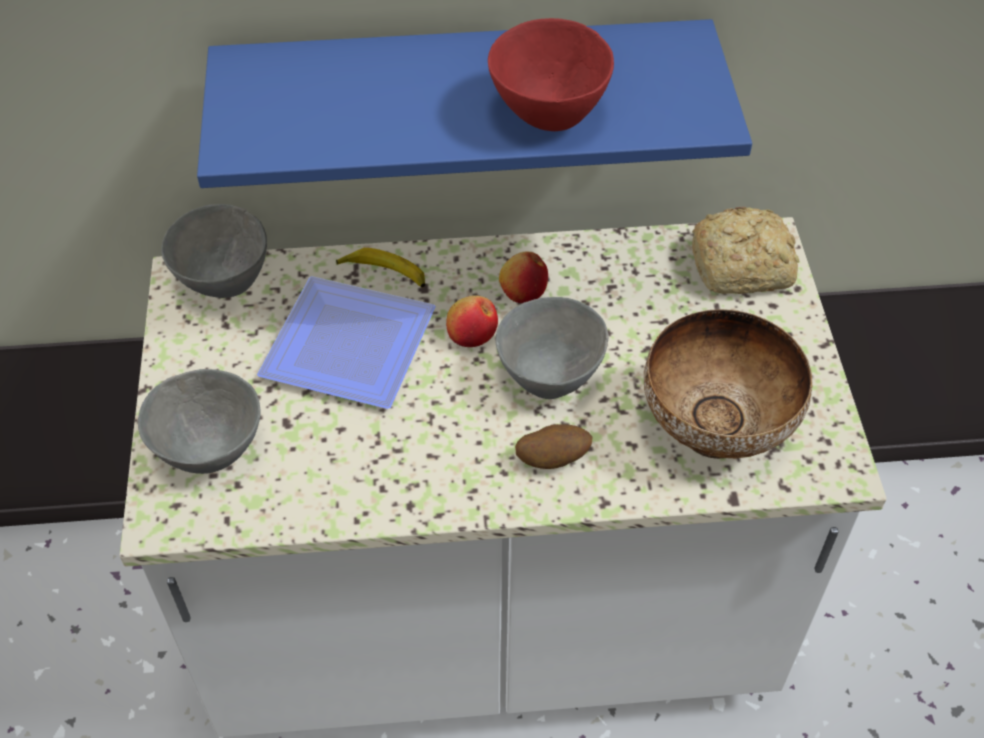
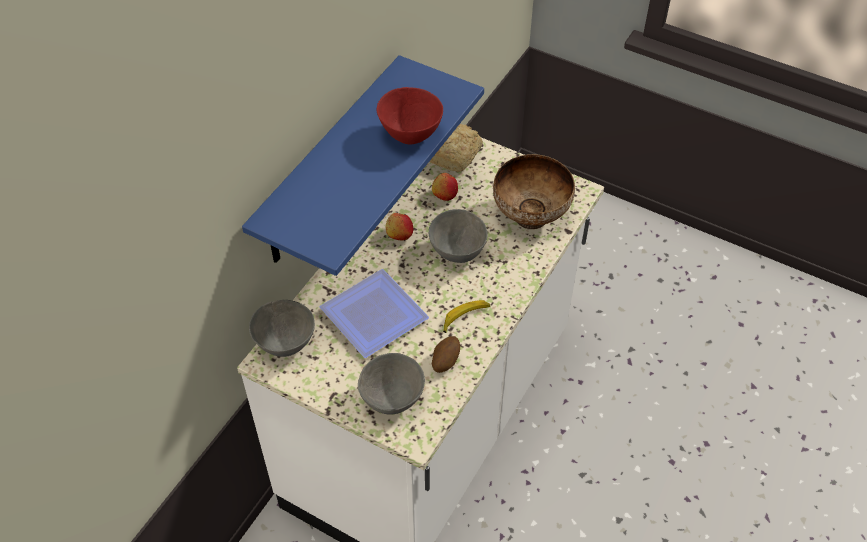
camera: 55 degrees left, 0 degrees up
banana [336,248,425,288] -> banana moved to [443,300,490,333]
apple [446,295,498,347] -> apple moved to [432,173,458,201]
potato [515,424,592,469] -> potato moved to [432,336,460,373]

